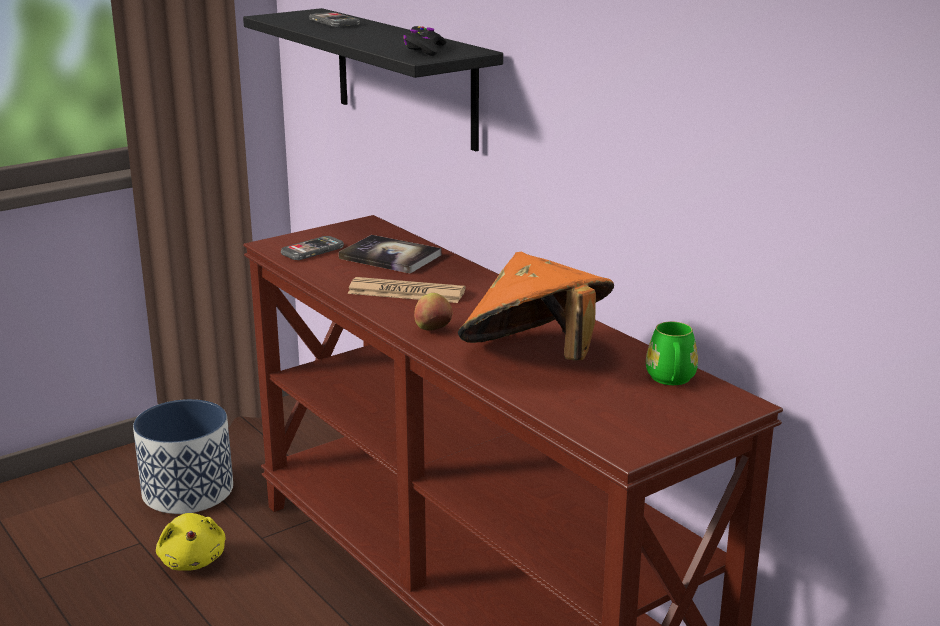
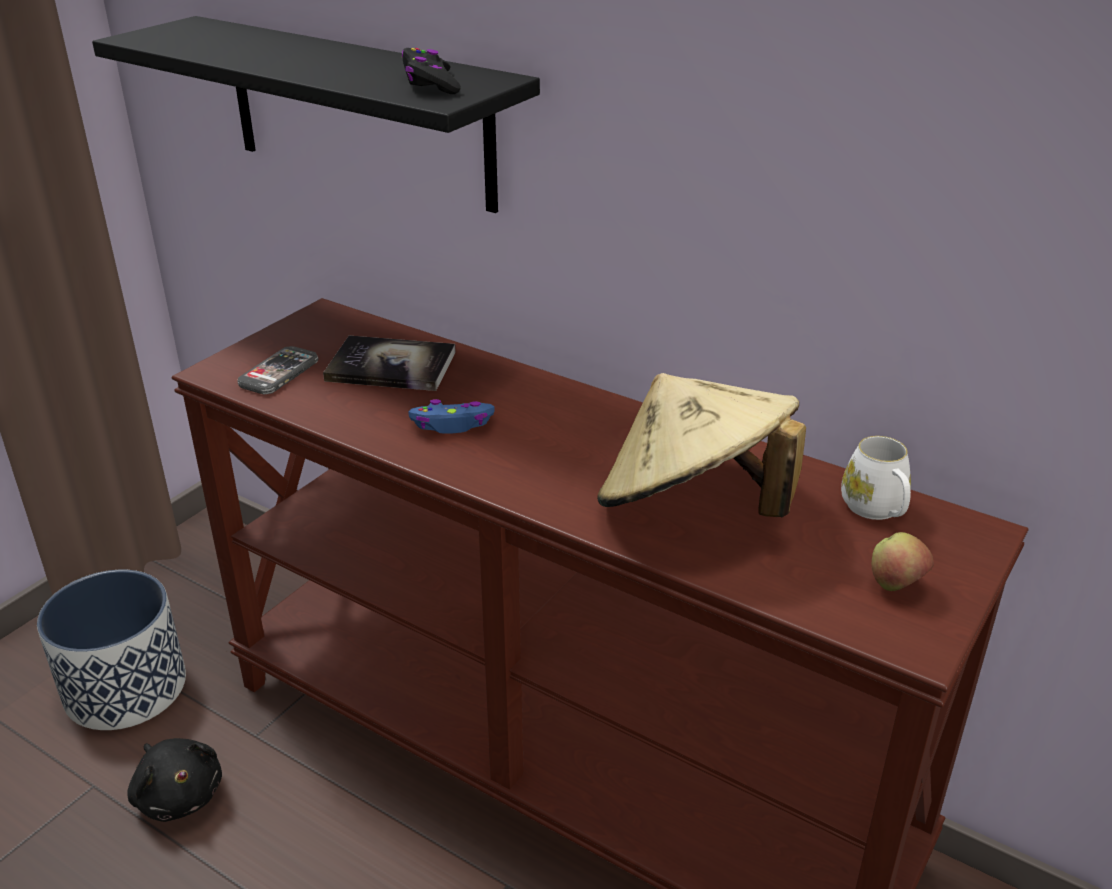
camera: 20 degrees left, 10 degrees up
yellow plush toy [156,513,225,571] -> black plush toy [127,738,222,822]
phone [309,12,360,27] -> none
newspaper [347,277,465,303] -> blue game controller [408,399,495,434]
apple [414,293,453,331] -> apple moved to [872,532,934,591]
orange hat [458,252,614,361] -> beige hat [597,373,806,517]
green mug [646,321,698,385] -> white mug [841,436,911,520]

